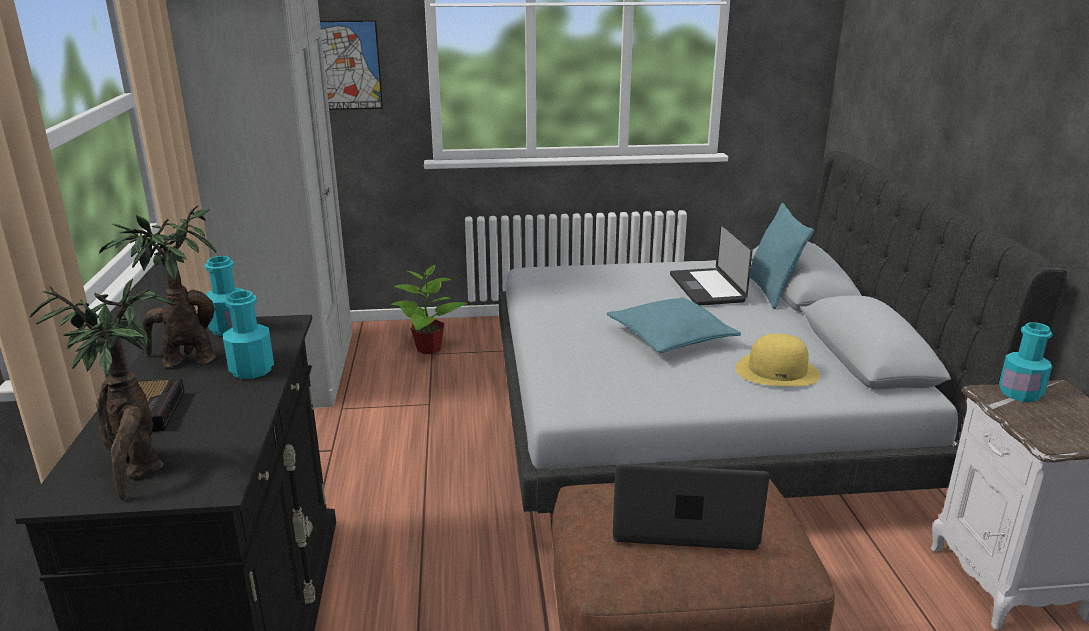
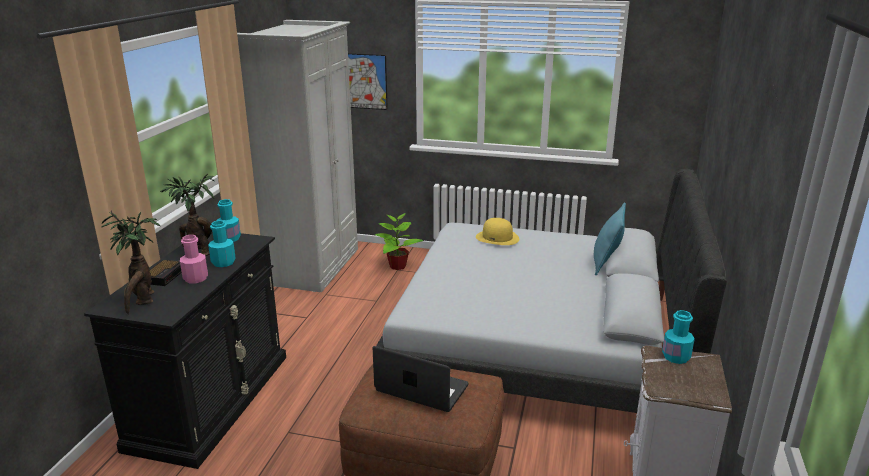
camera: 20 degrees right, 0 degrees up
turquoise pillow [607,297,741,353] -> none
laptop [670,222,752,305] -> none
yellow hat [735,334,820,386] -> yellow hat moved to [476,218,519,245]
none -> pink bottle [180,235,208,283]

